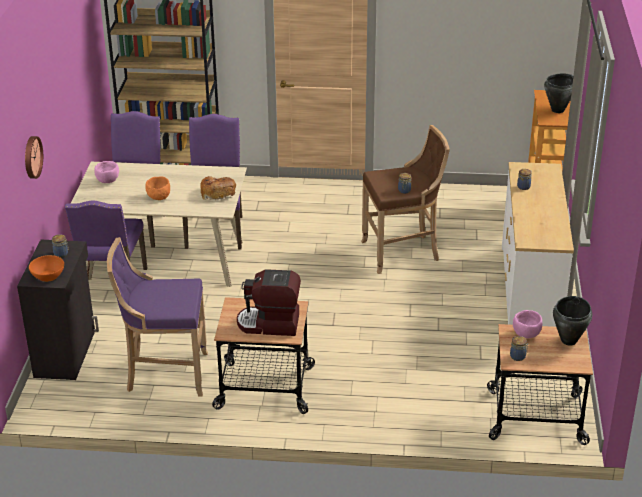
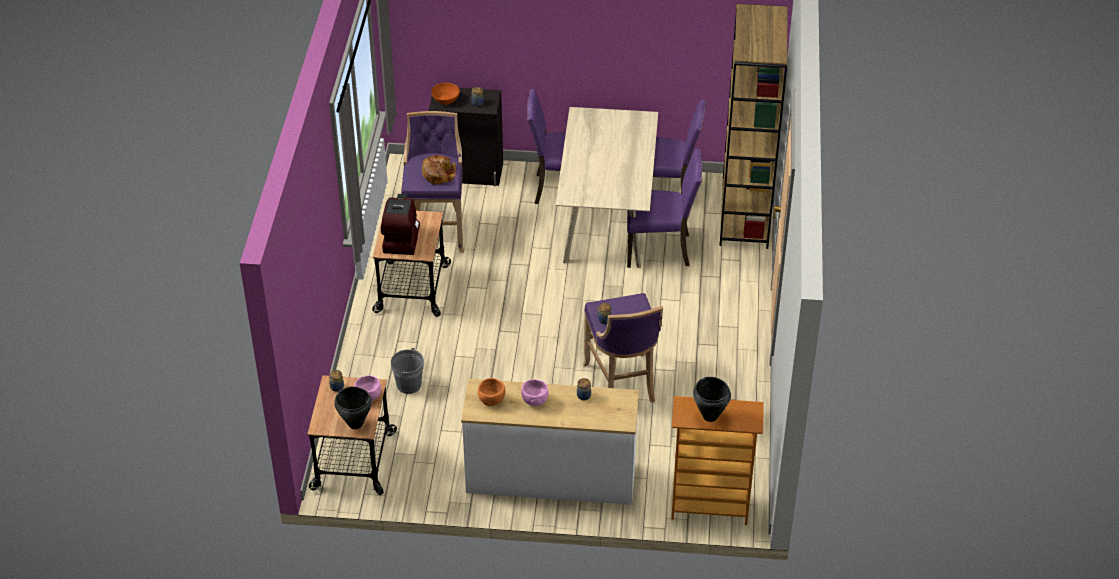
camera: 90 degrees right, 10 degrees up
wall clock [25,136,43,179] -> none
pink bowl [94,161,119,183] -> pink bowl moved to [521,379,549,406]
orange bowl [145,176,170,200] -> orange bowl moved to [478,378,505,406]
bread [200,176,236,200] -> bread moved to [422,155,456,185]
brown stool [361,125,450,274] -> purple stool [583,293,663,403]
none -> grey bucket [391,348,424,394]

